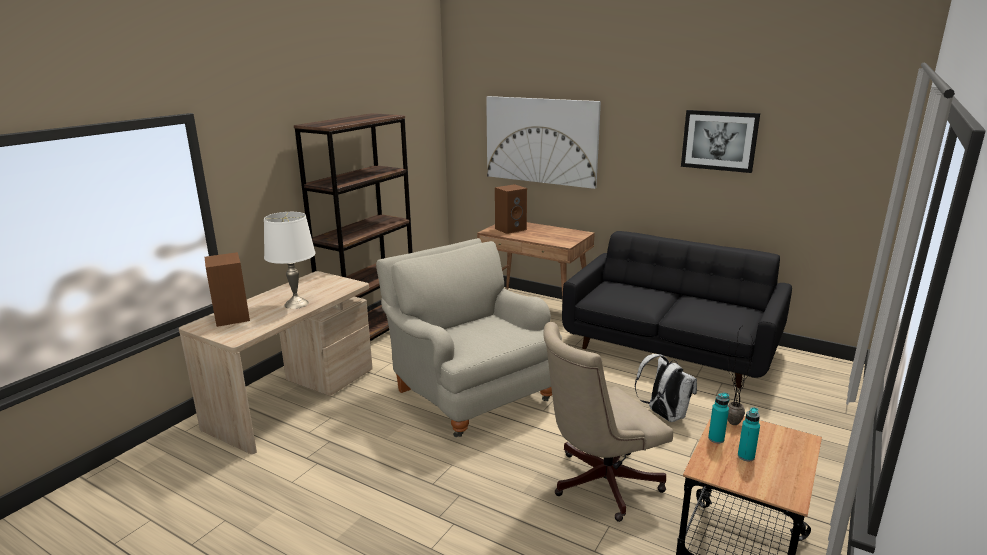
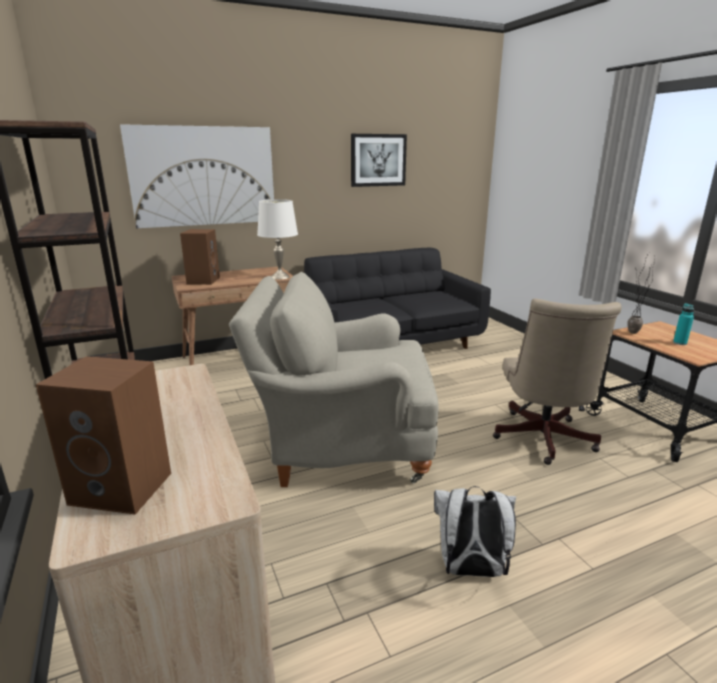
camera: 55 degrees left, 0 degrees up
white table lamp [264,212,316,309] -> white table lamp moved to [257,199,298,280]
white backpack [635,354,697,422] -> white backpack moved to [434,486,516,577]
turquoise bottle [708,393,729,443] -> none

